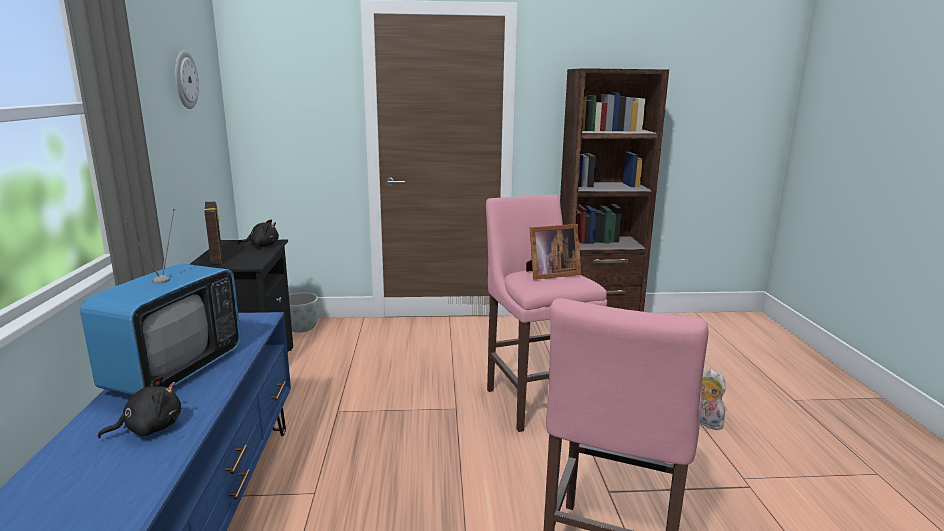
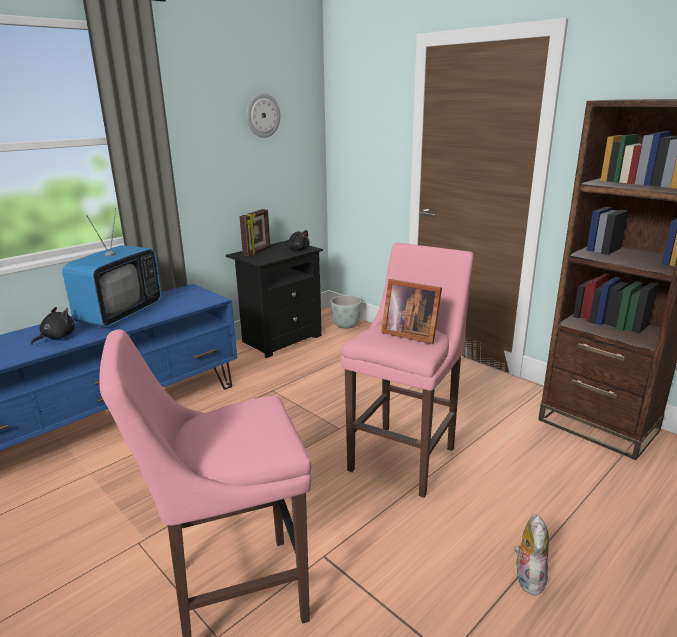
camera: 50 degrees right, 5 degrees up
television [80,209,241,396] -> television turned 45 degrees counterclockwise [62,208,162,327]
black plush toy [98,376,181,438] -> black plush toy turned 75 degrees counterclockwise [31,307,74,345]

